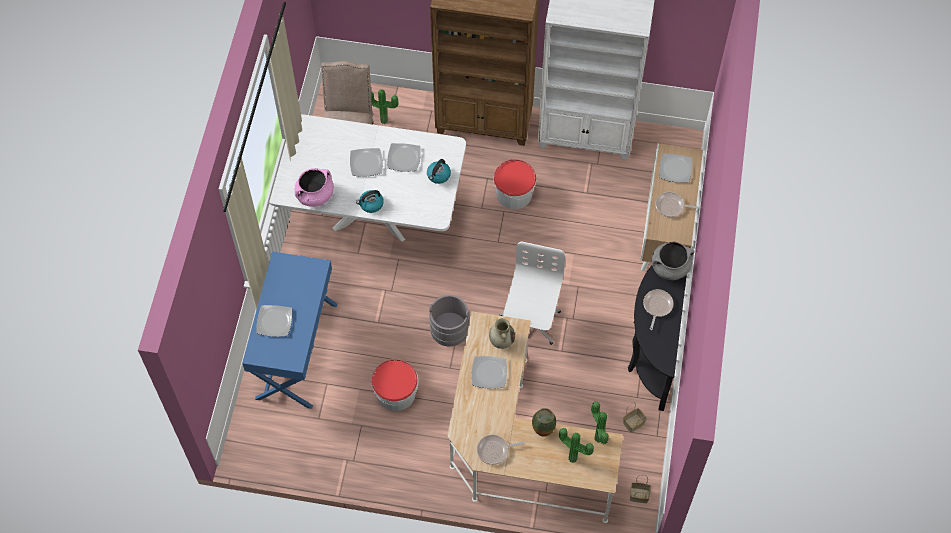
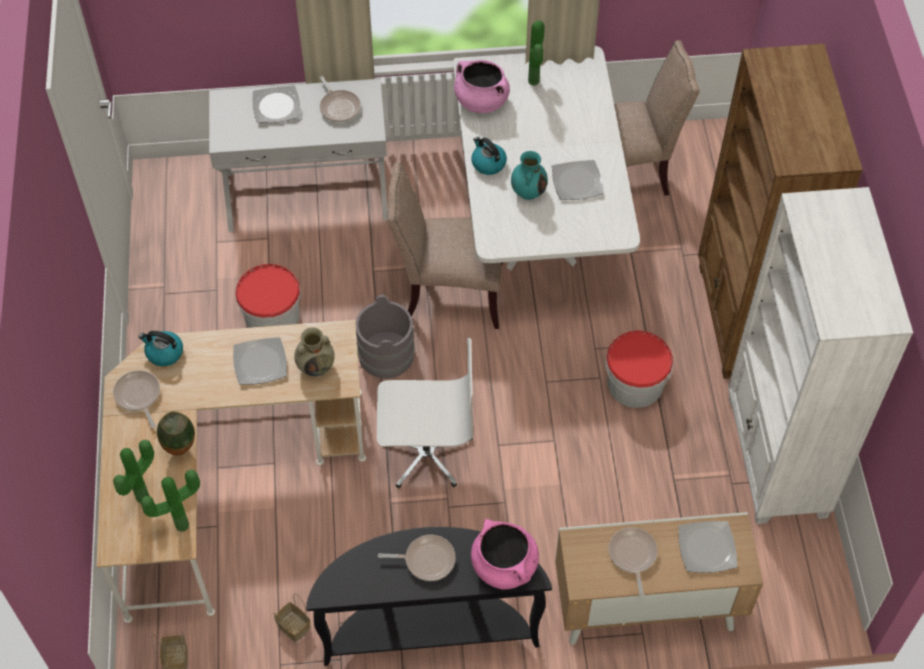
camera: 75 degrees right, 5 degrees down
blue console table [242,251,337,409] -> white console table [209,79,388,232]
plate [350,148,383,177] -> none
potted plant [371,89,399,124] -> potted plant moved to [528,20,545,86]
kettle [427,159,451,184] -> kettle moved to [138,331,183,366]
grey cooking pot [652,241,695,280] -> pink cooking pot [471,519,539,589]
none -> frying pan [320,76,361,122]
none -> beige chair [387,162,503,329]
none -> turquoise vase [511,151,548,200]

